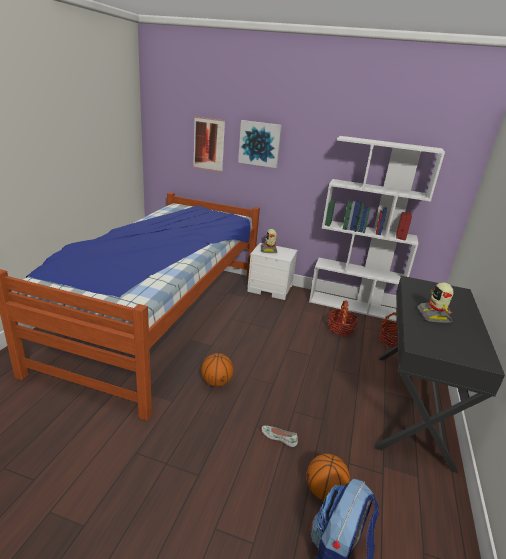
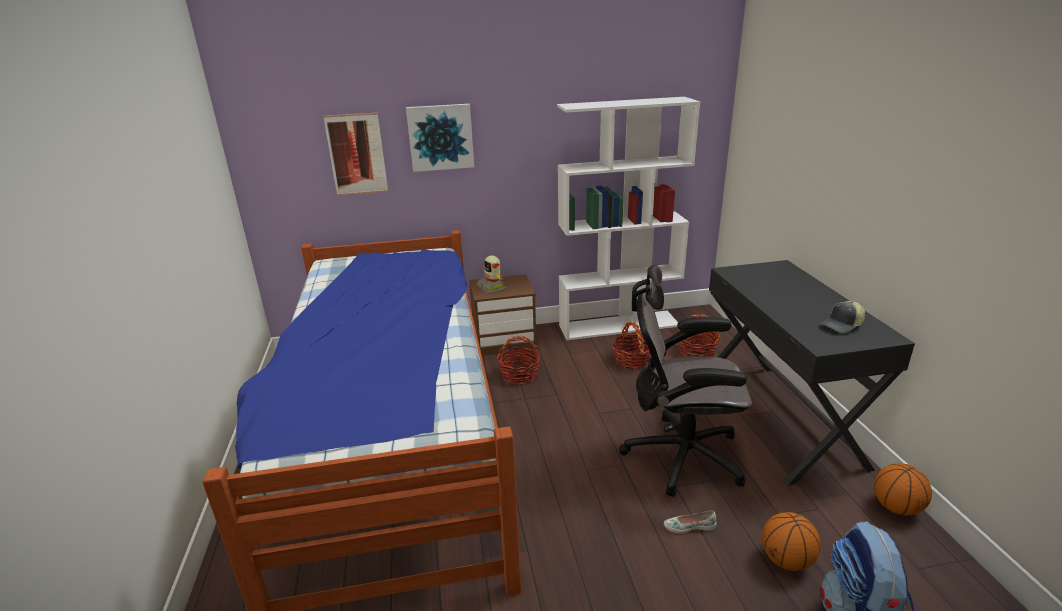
camera: 25 degrees left, 0 degrees up
basketball [201,353,233,387] -> basketball moved to [874,463,932,515]
white nightstand [247,243,298,300] -> brown nightstand [469,274,537,356]
toy robot [417,282,454,323] -> none
none -> basket [497,336,541,384]
none -> office chair [619,265,752,497]
none -> cap [821,301,866,333]

